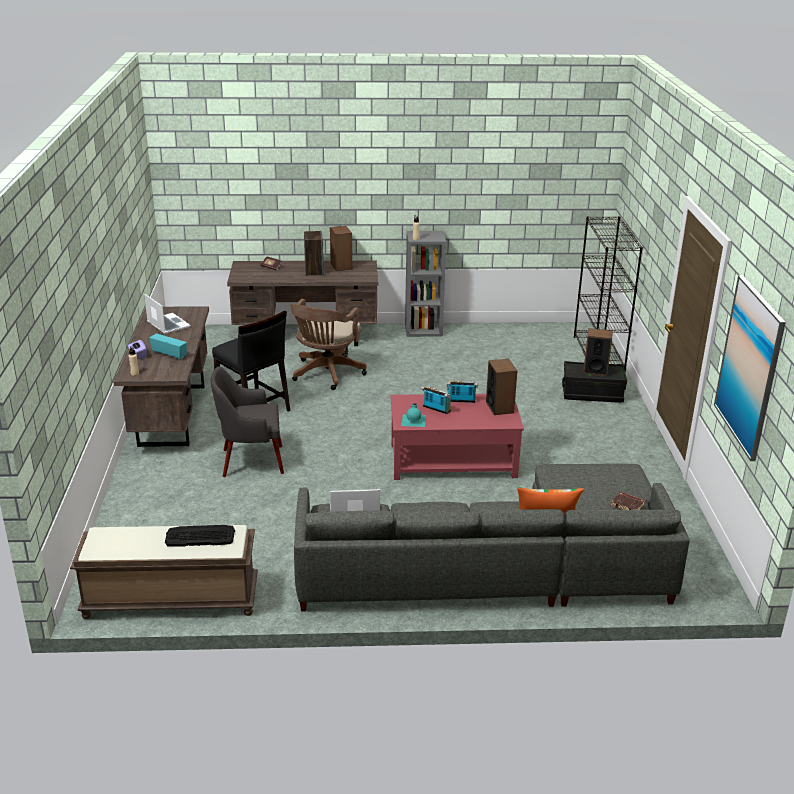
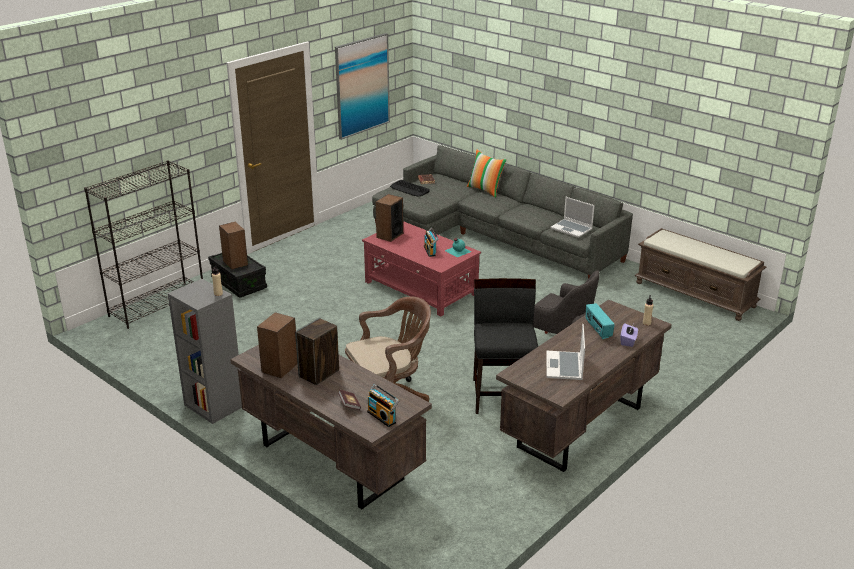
camera: 135 degrees left, 0 degrees up
keyboard [165,525,235,547] -> keyboard moved to [390,180,430,197]
radio [447,381,478,403] -> radio moved to [367,384,399,427]

